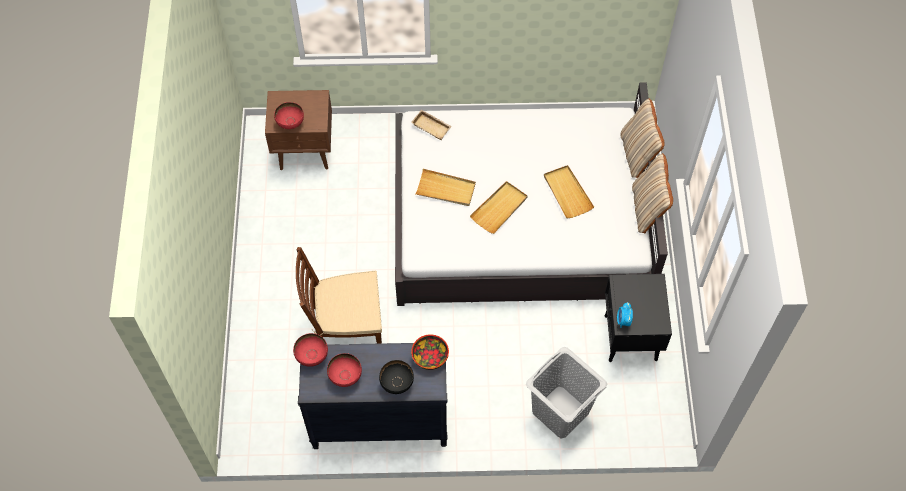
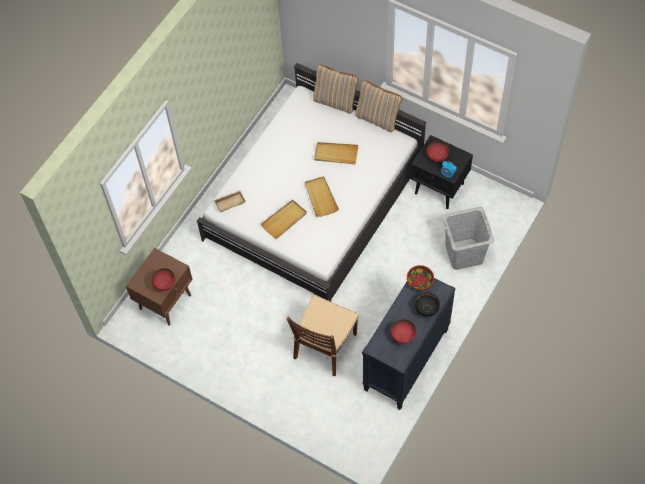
camera: 55 degrees left, 0 degrees up
red bowl [293,333,328,367] -> red bowl moved to [427,141,449,162]

